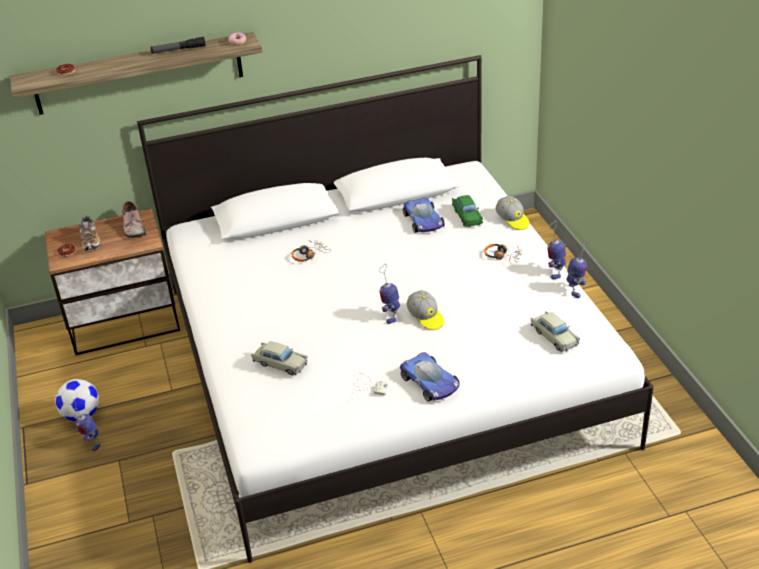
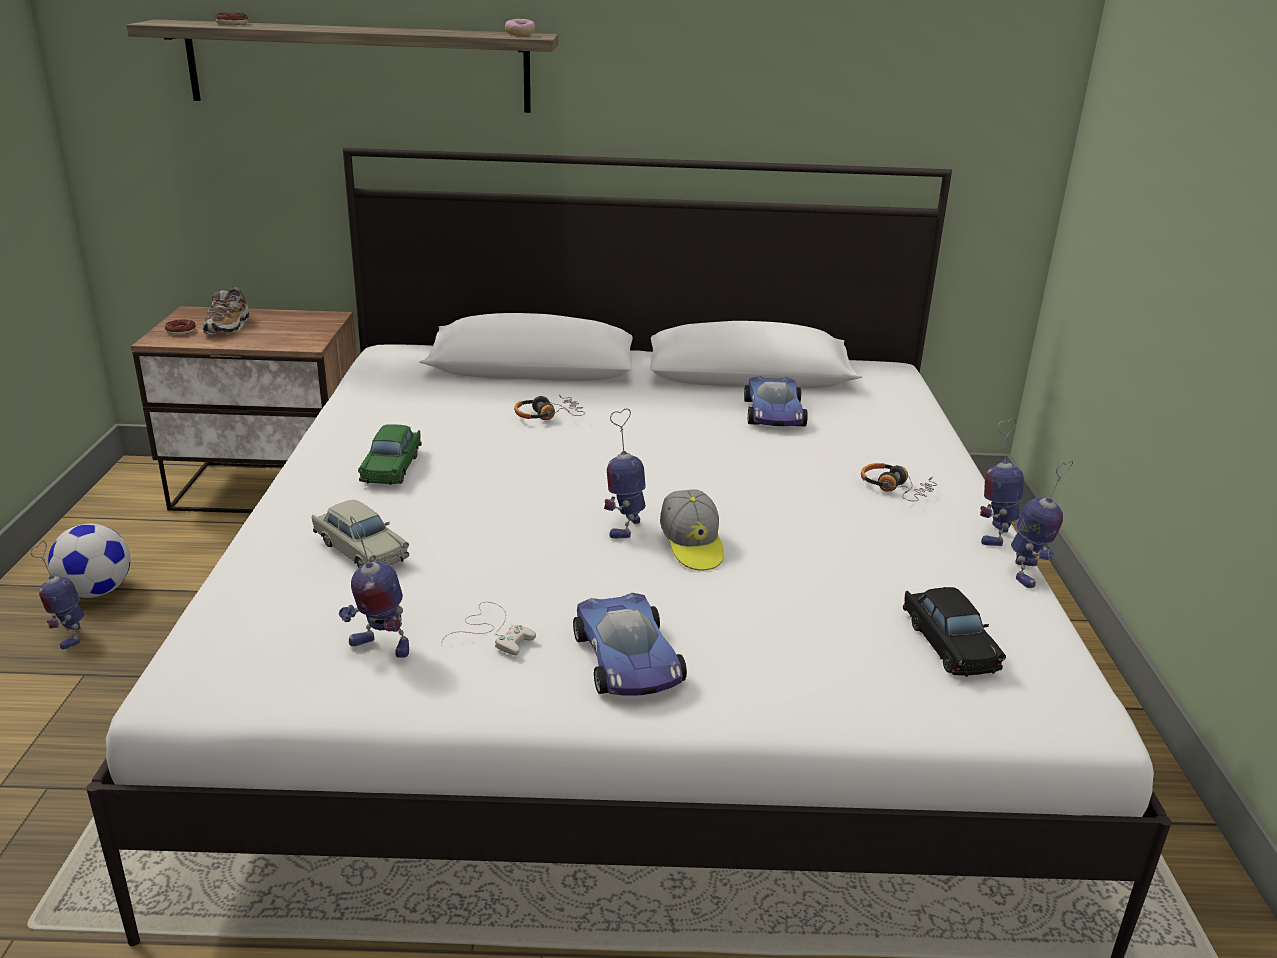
camera: 15 degrees right, 10 degrees down
shoe [122,201,146,238] -> none
flashlight [150,37,206,54] -> none
green toy car [452,195,483,227] -> green toy car moved to [358,424,422,485]
cap [495,196,530,230] -> none
beige toy car [531,311,580,352] -> black toy car [903,587,1006,677]
none -> toy robot [339,516,409,658]

